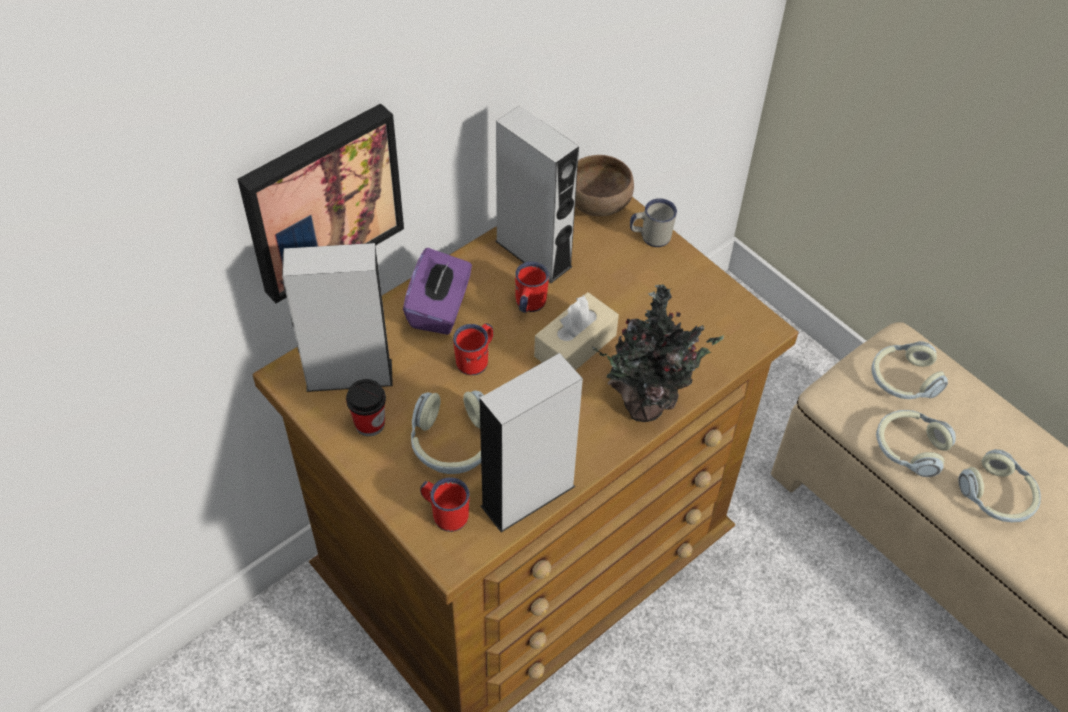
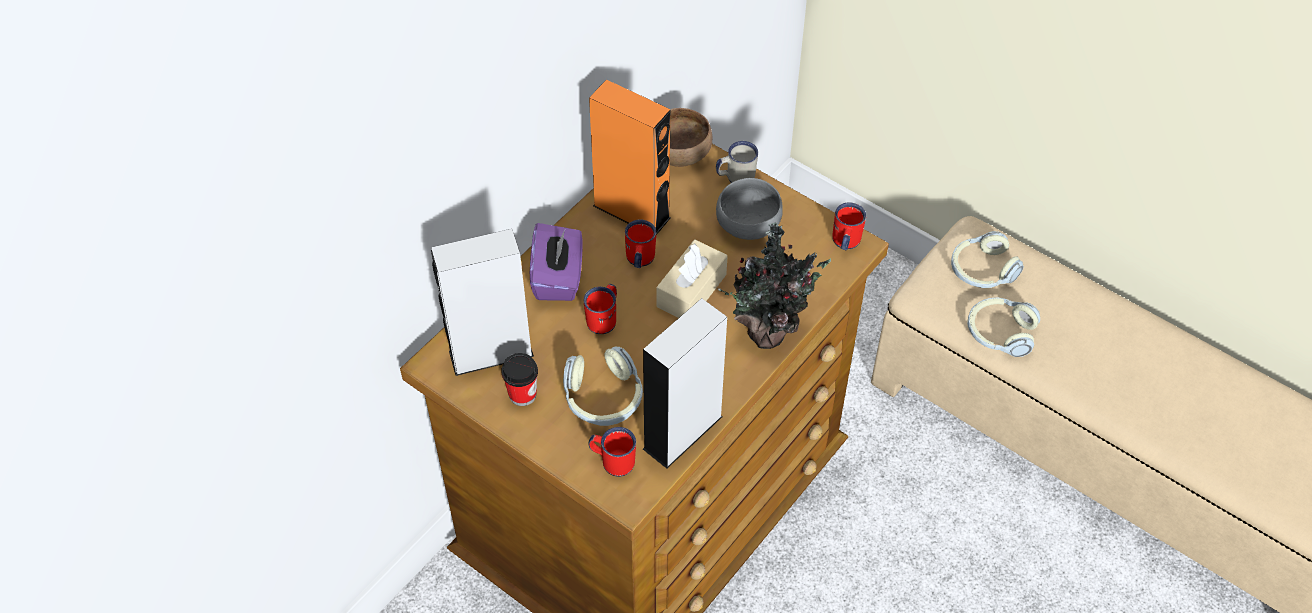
camera: 10 degrees left, 0 degrees up
picture [237,103,404,303] -> none
grey speaker [495,106,579,283] -> orange speaker [589,80,671,235]
headphones [958,449,1041,522] -> none
none -> grey bowl [716,178,783,240]
none -> red mug [832,202,866,250]

